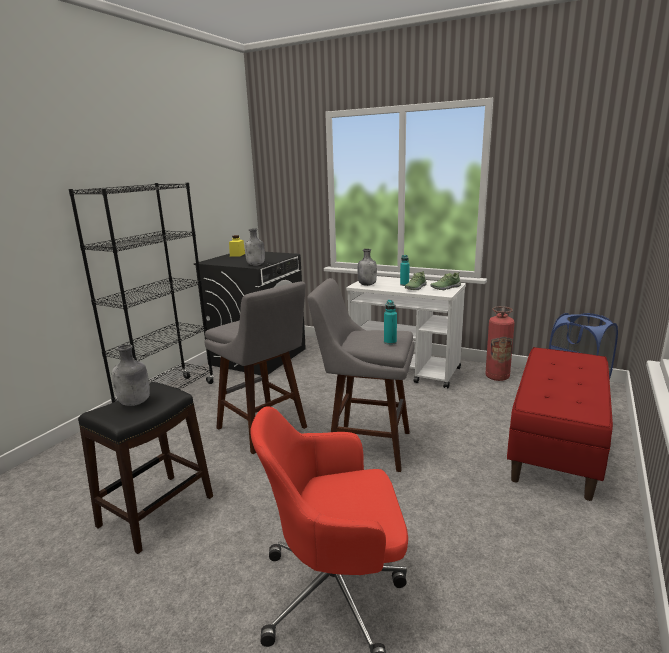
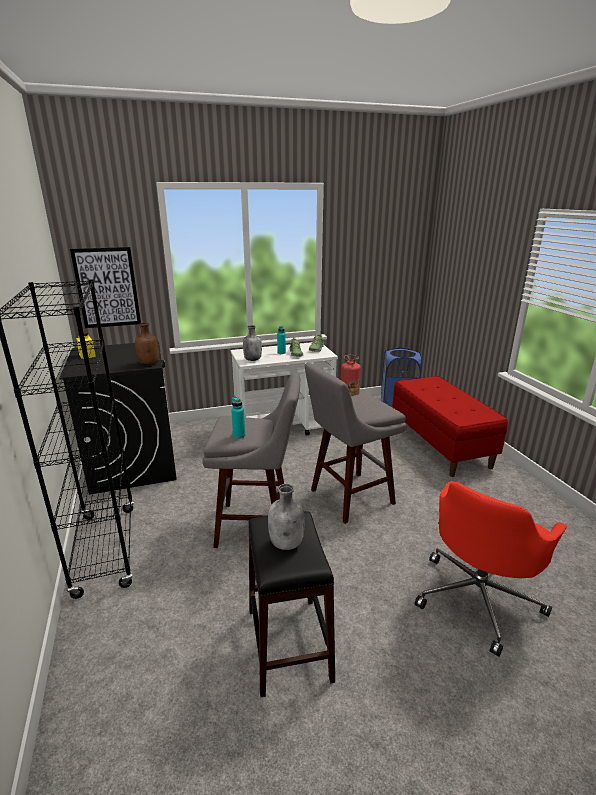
camera: 45 degrees left, 5 degrees up
grey bottle [245,229,265,266] -> brown bottle [135,323,160,365]
turquoise bottle [384,300,397,345] -> turquoise bottle moved to [231,397,245,439]
none -> picture [70,247,141,328]

